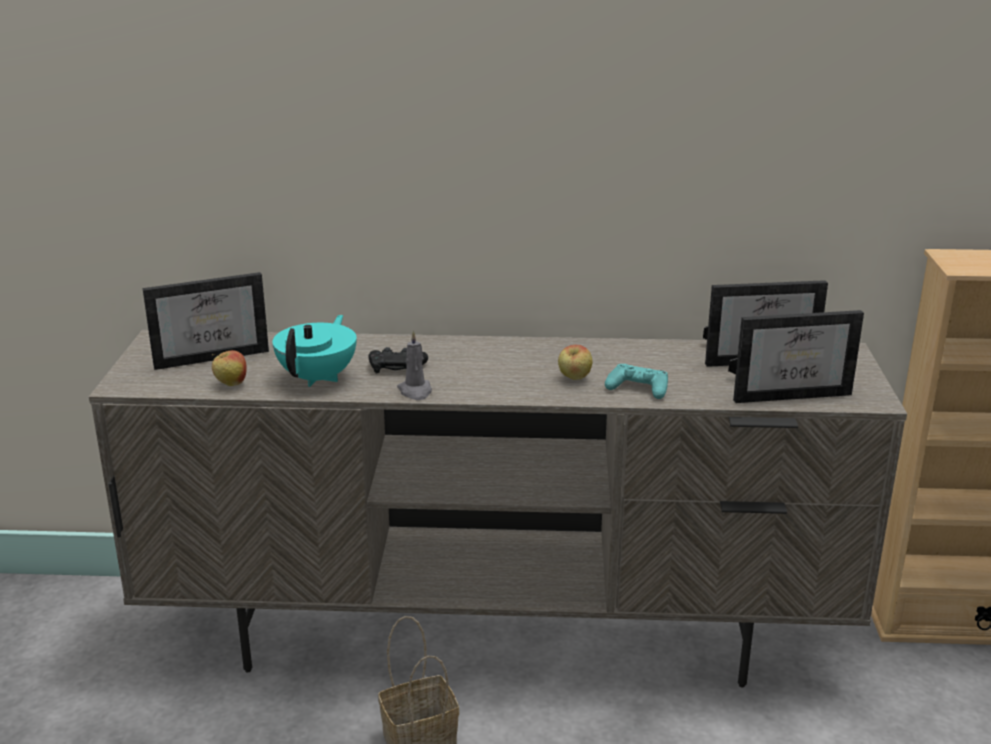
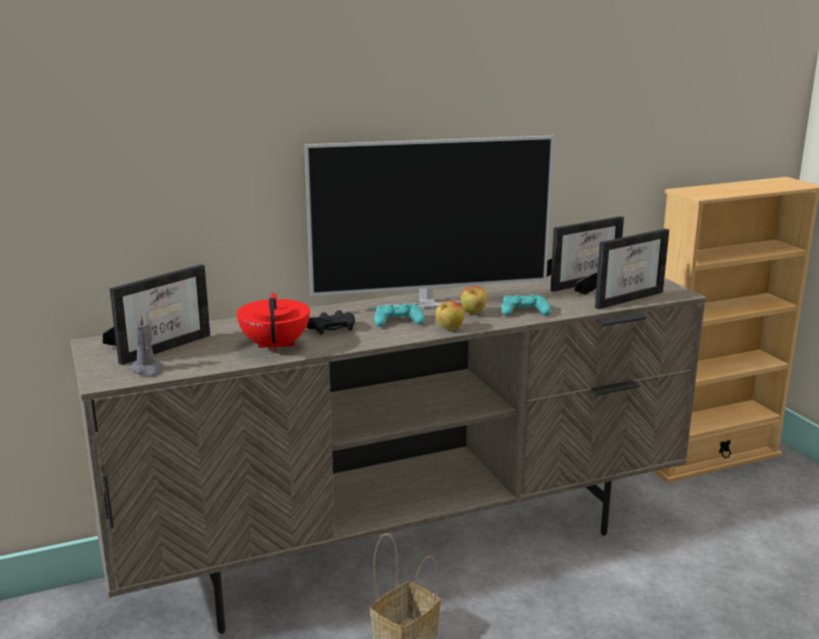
camera: 25 degrees left, 5 degrees down
apple [212,350,247,386] -> apple moved to [435,301,464,330]
turquoise teapot [272,315,357,387] -> red teapot [237,293,310,353]
grey candle [397,330,432,400] -> grey candle moved to [129,313,163,376]
none -> television [304,136,554,309]
none -> turquoise game controller [374,304,425,327]

